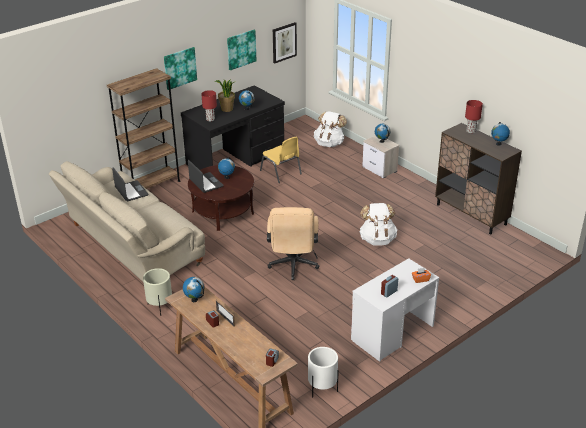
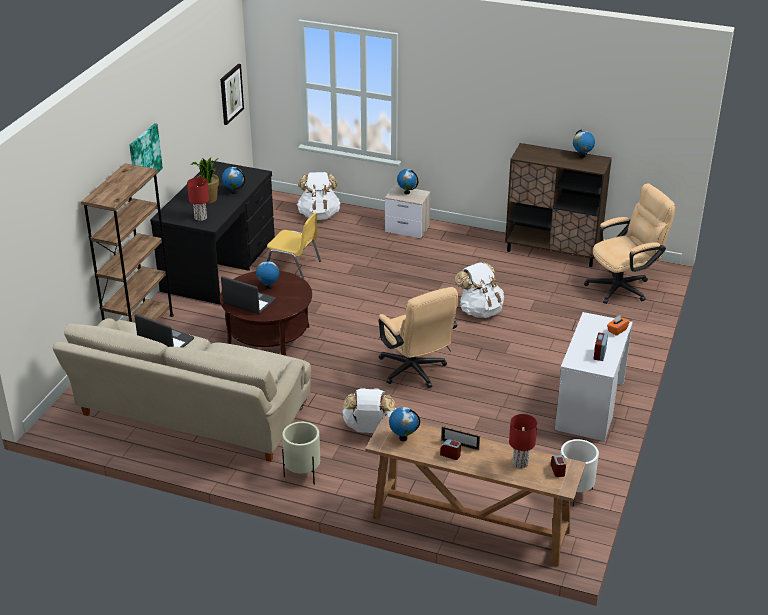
camera: 30 degrees left, 0 degrees up
picture [227,30,257,70] -> none
red table lamp [465,100,483,133] -> red table lamp moved to [509,414,537,468]
none -> white backpack [342,388,396,433]
none -> beige office chair [584,183,675,304]

